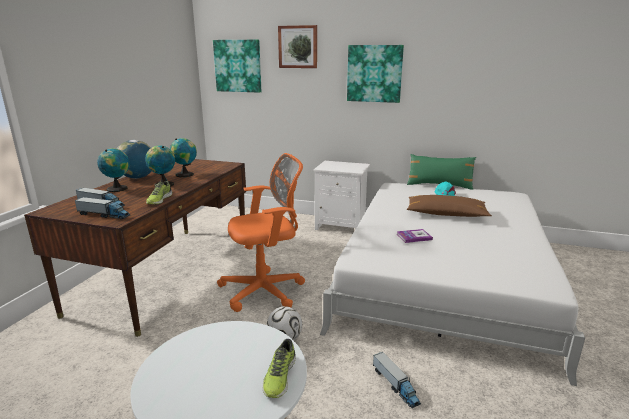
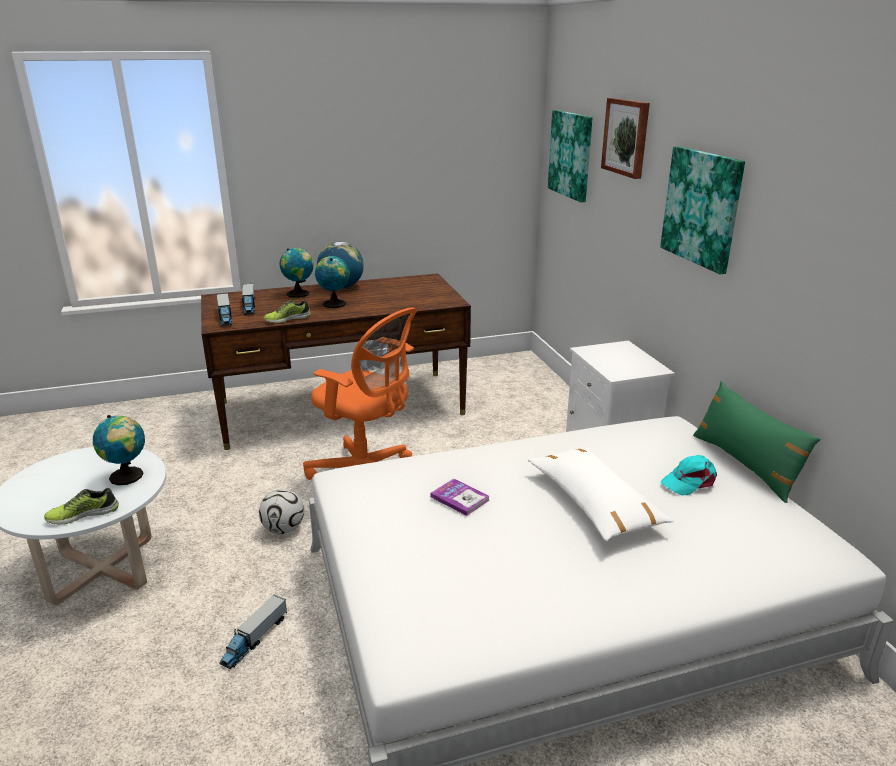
camera: 55 degrees right, 5 degrees up
globe [170,138,197,177] -> globe moved to [93,415,145,485]
brown pillow [407,195,492,217] -> white pillow [528,448,674,541]

